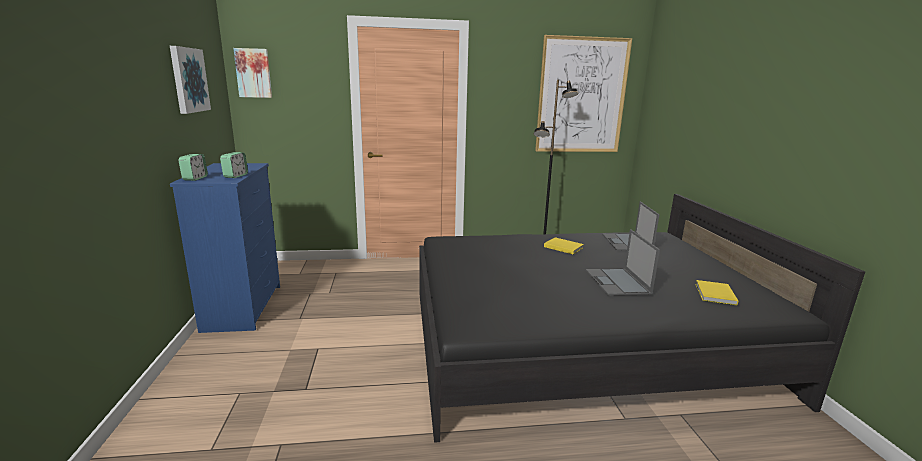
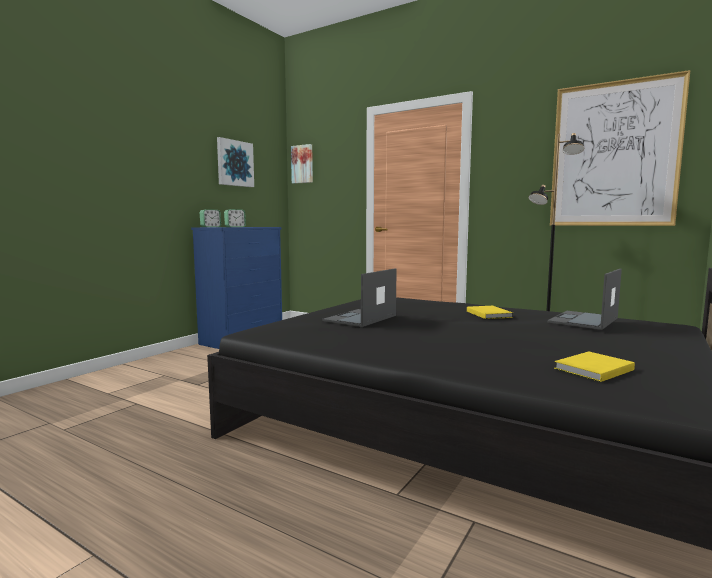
camera: 40 degrees right, 10 degrees down
laptop [586,230,660,296] -> laptop moved to [322,268,397,327]

